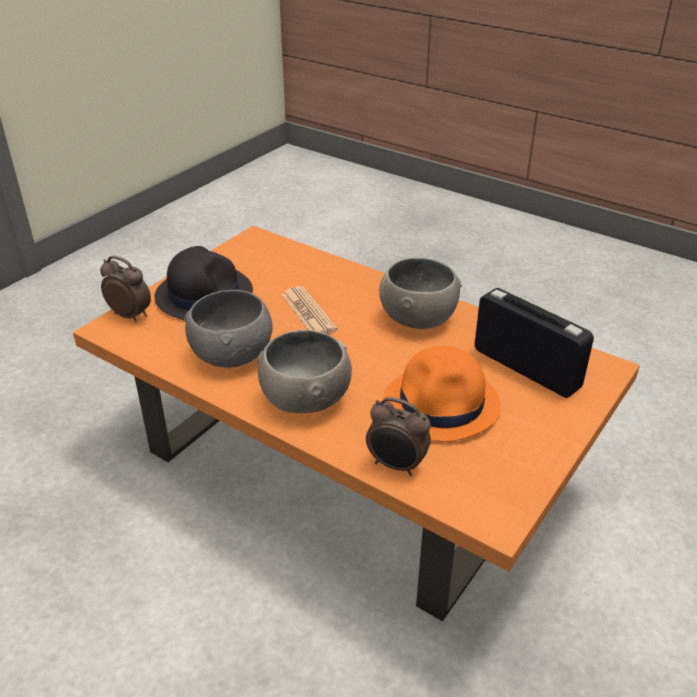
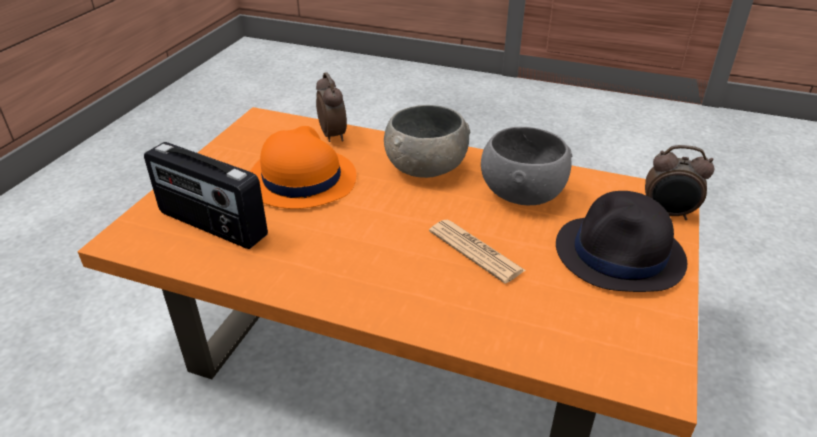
camera: 165 degrees right, 0 degrees up
alarm clock [366,397,431,476] -> alarm clock turned 60 degrees clockwise [316,72,347,142]
grey bowl [379,258,462,329] -> none

